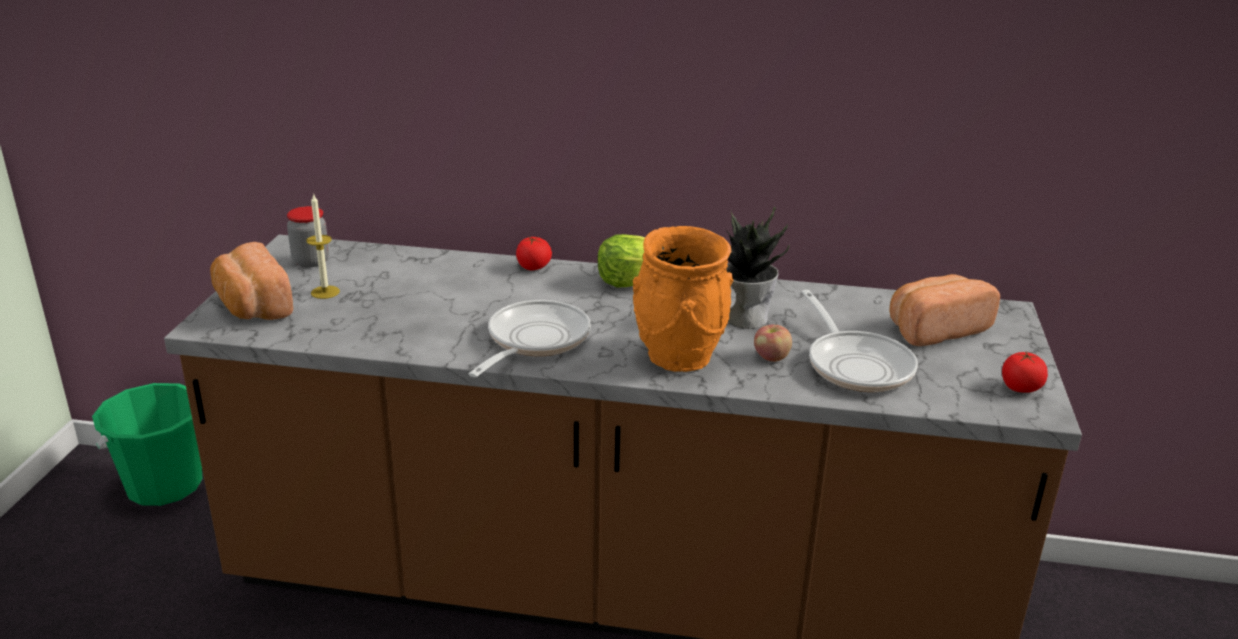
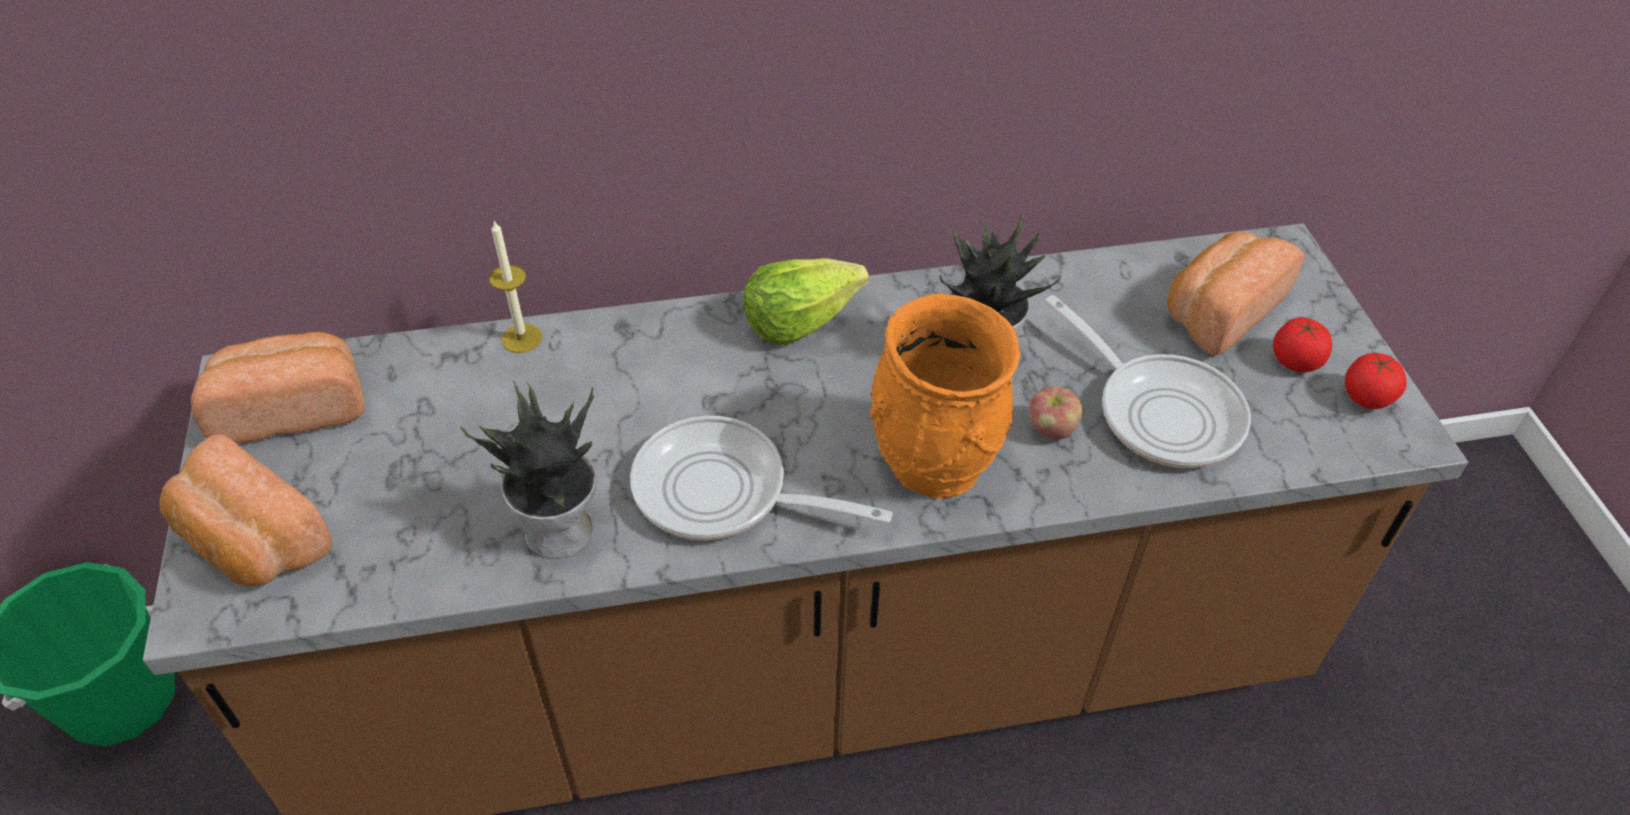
camera: 20 degrees left, 20 degrees up
jar [287,206,329,267] -> bread [191,332,365,443]
candle [306,193,340,299] -> candle moved to [489,221,542,353]
frying pan [469,300,591,377] -> frying pan turned 75 degrees counterclockwise [630,416,893,540]
tomato [516,236,552,270] -> tomato moved to [1273,318,1332,372]
none -> potted plant [461,381,597,559]

